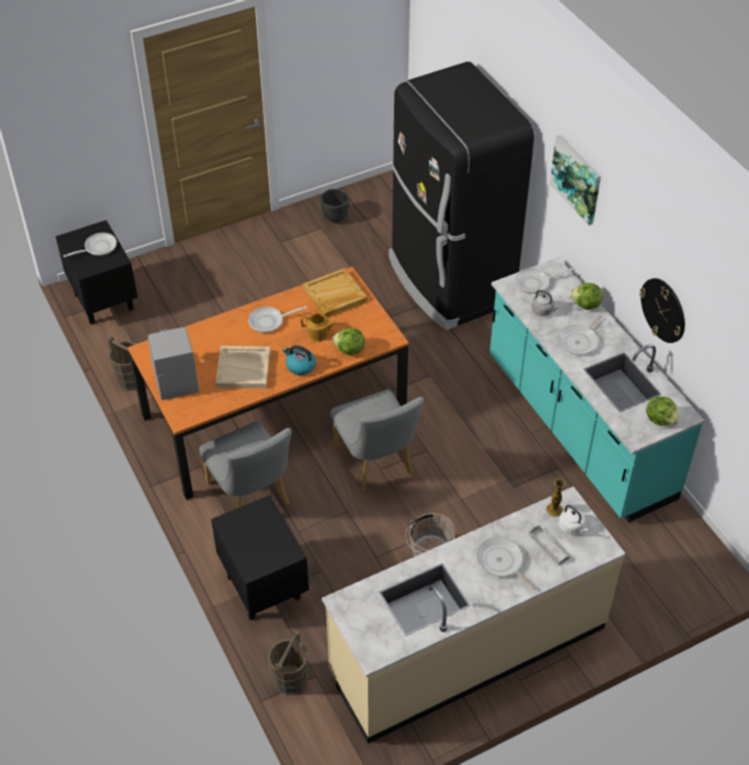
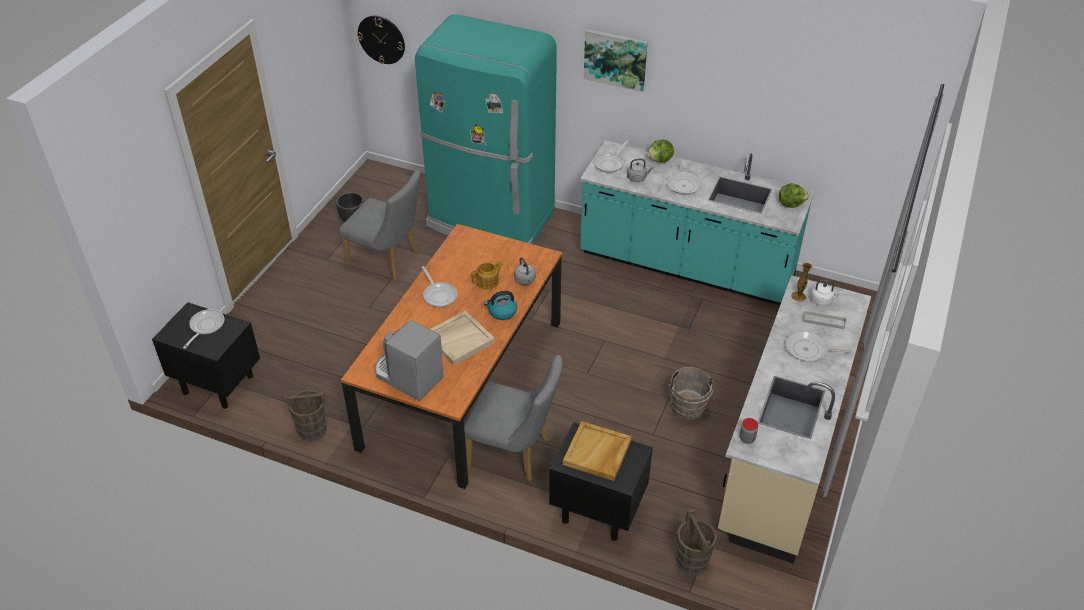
camera: 40 degrees left, 5 degrees down
frying pan [248,306,307,333] -> frying pan turned 60 degrees counterclockwise [422,266,458,307]
beige tray [303,268,367,317] -> beige tray moved to [563,421,632,481]
grey chair [330,389,424,491] -> grey chair moved to [339,170,420,280]
lettuce [332,328,365,355] -> grey kettle [514,258,536,285]
black fridge [389,62,534,330] -> turquoise fridge [415,14,557,244]
wall clock [639,278,685,343] -> wall clock moved to [357,16,405,64]
none -> jar [740,418,758,444]

